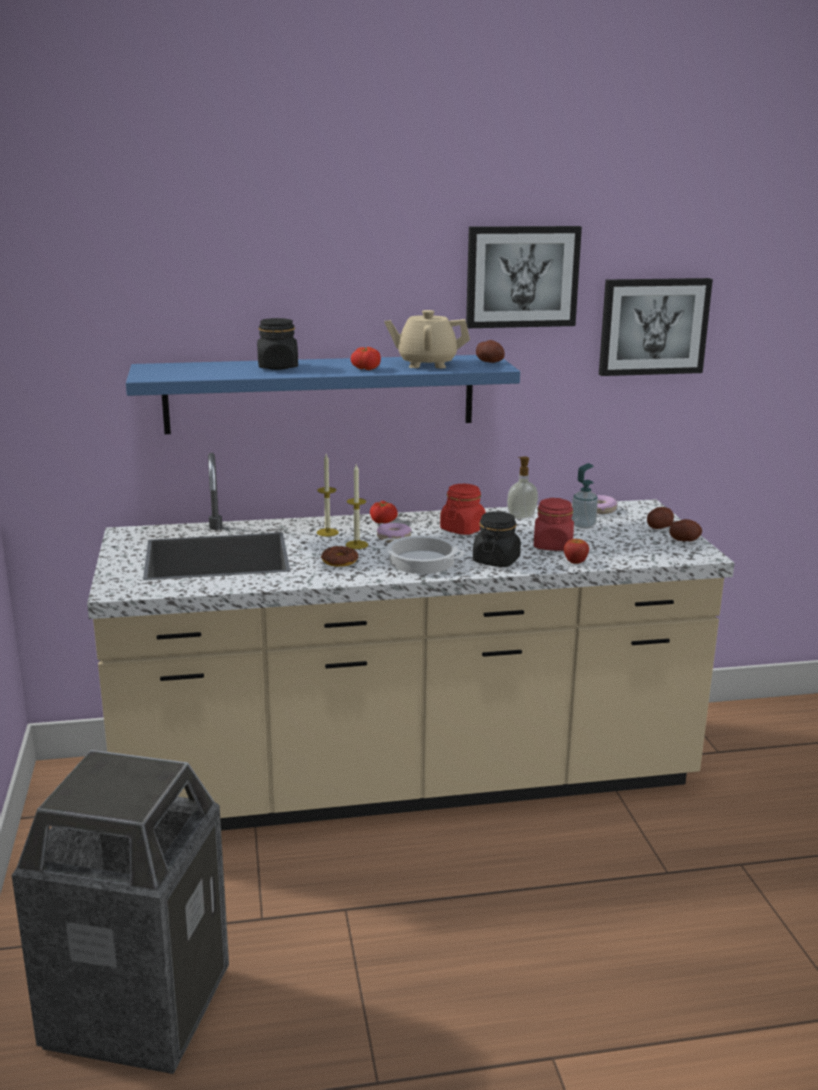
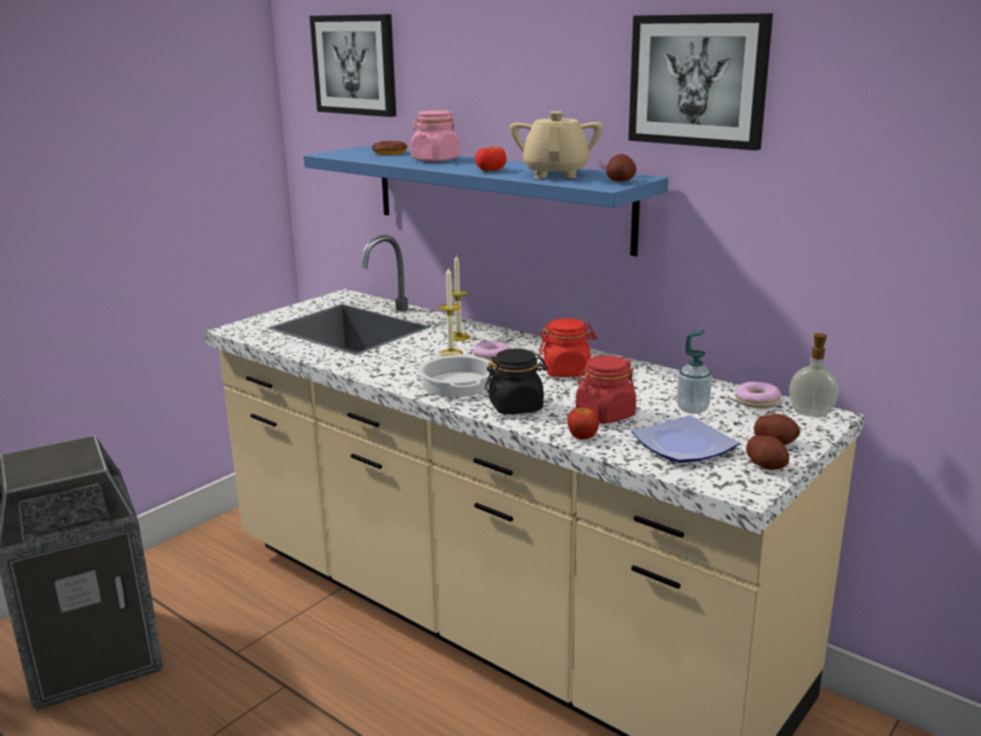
camera: 50 degrees right, 0 degrees up
black jar [257,318,298,370] -> pink jar [411,110,460,162]
donut [320,546,358,567] -> donut moved to [372,141,407,155]
tomato [370,501,398,524] -> none
beige teapot [384,310,470,368] -> beige teapot turned 45 degrees clockwise [510,111,603,178]
soap dispenser [507,457,538,519] -> soap dispenser moved to [789,333,838,417]
picture [599,278,713,376] -> picture moved to [310,14,396,117]
none -> plate [631,415,740,463]

